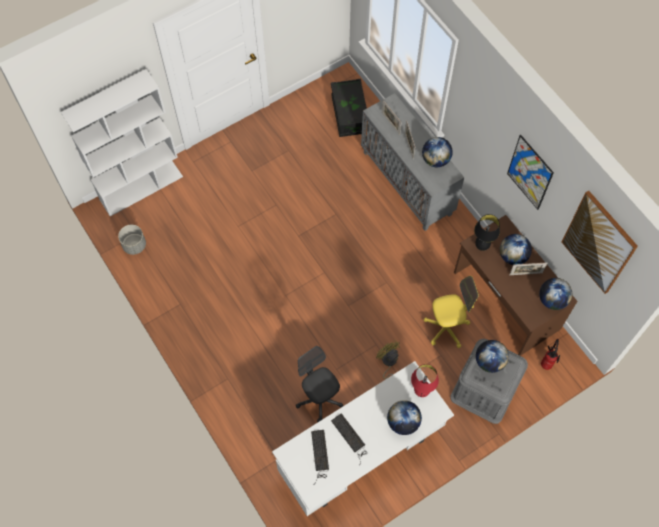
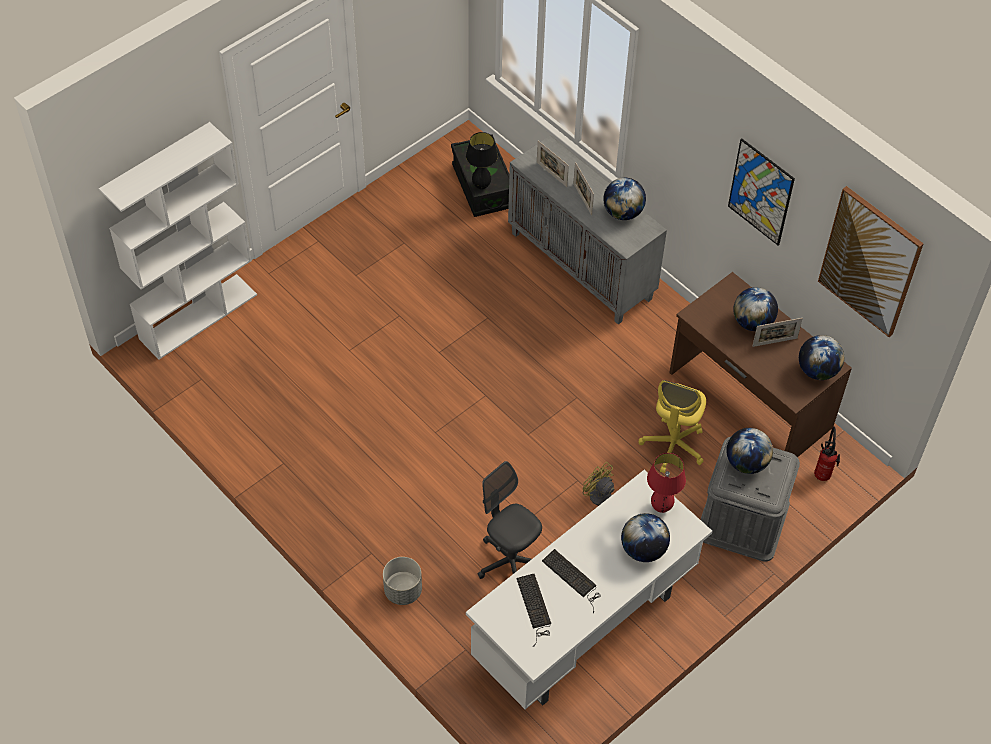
camera: 10 degrees left, 10 degrees down
grey planter [118,225,146,255] -> grey planter moved to [383,557,422,605]
yellow office chair [423,276,479,348] -> yellow office chair turned 135 degrees clockwise [639,380,706,473]
black table lamp [474,214,500,251] -> black table lamp moved to [466,132,498,190]

